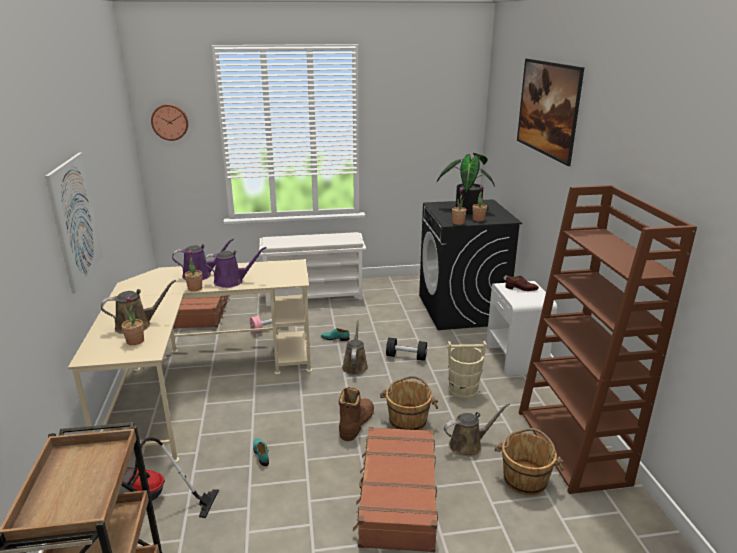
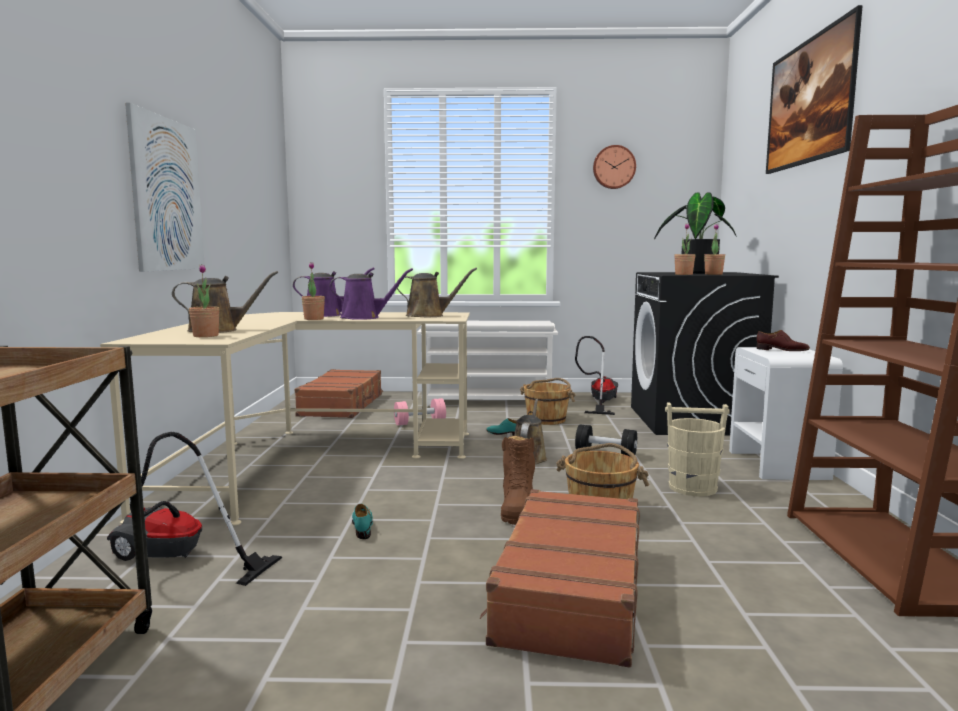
camera: 10 degrees right, 15 degrees down
wall clock [151,104,188,141] -> wall clock moved to [593,145,636,189]
brown boot [339,387,374,441] -> brown boot turned 150 degrees clockwise [501,435,535,525]
brown watering can [444,403,510,456] -> brown watering can moved to [397,268,477,317]
brown bucket [494,428,564,495] -> brown bucket moved to [520,378,575,425]
none -> vacuum cleaner [575,336,618,415]

